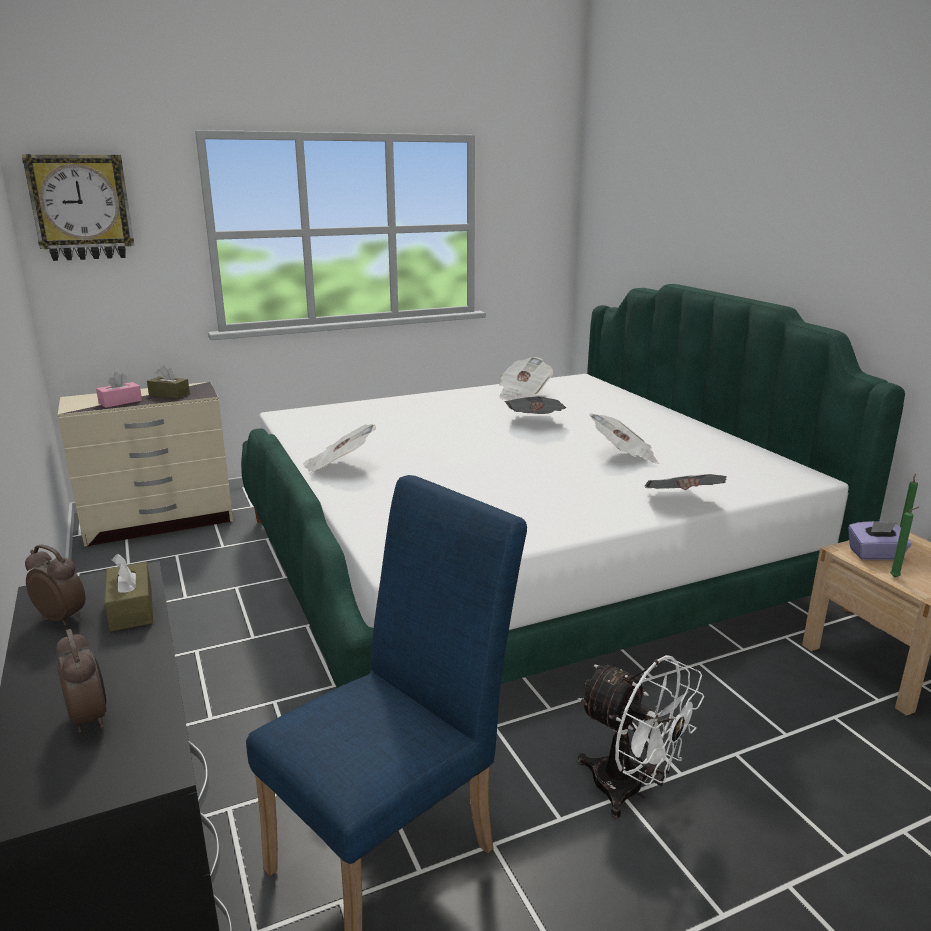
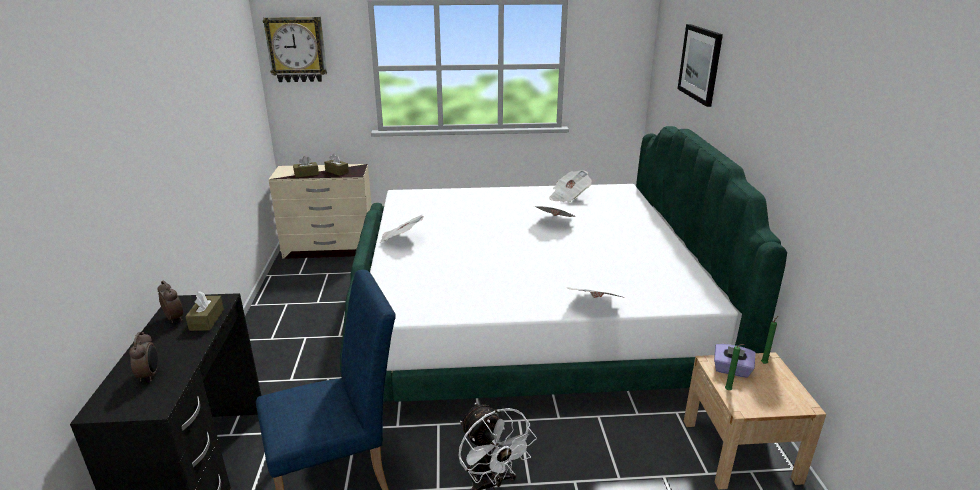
camera: 20 degrees right, 5 degrees up
pink tissue box [96,372,142,408] -> brown tissue box [293,156,319,178]
newspaper [589,413,659,464] -> none
none -> picture [678,24,723,107]

